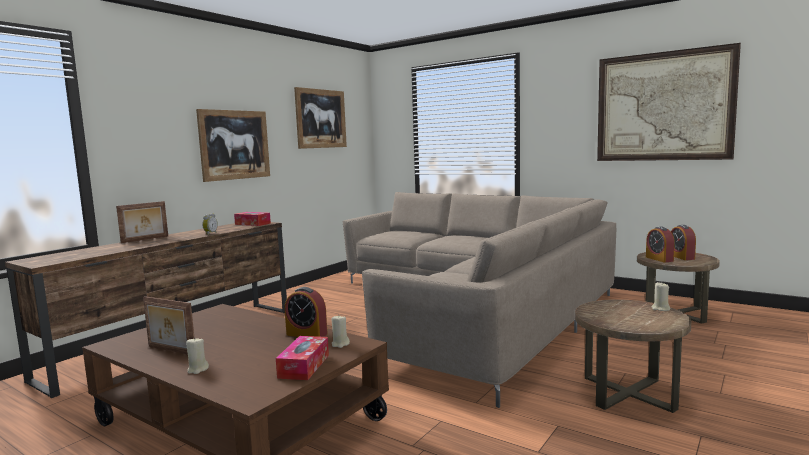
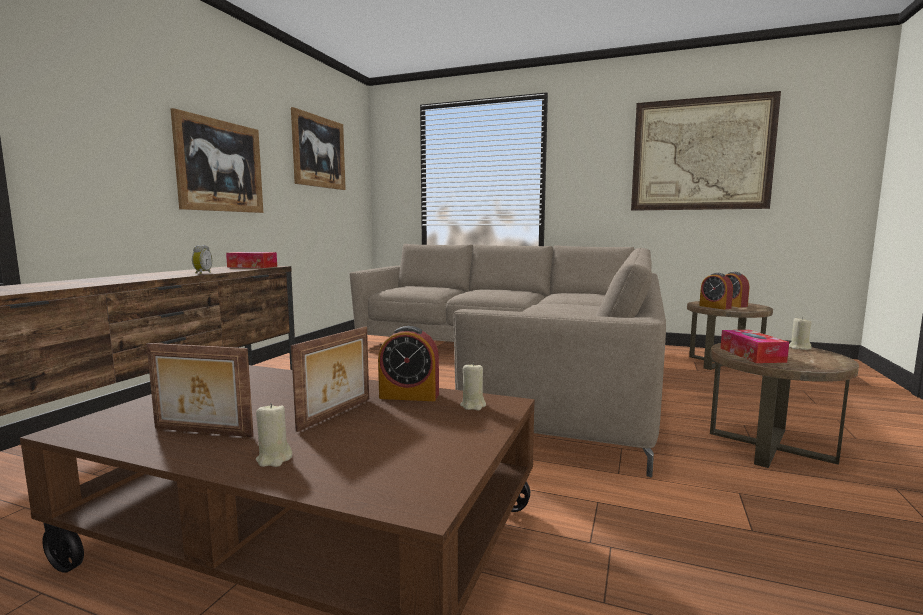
camera: 15 degrees left, 0 degrees up
picture frame [116,201,168,243] -> picture frame moved to [291,326,369,432]
tissue box [276,336,329,380] -> tissue box moved to [720,330,789,363]

